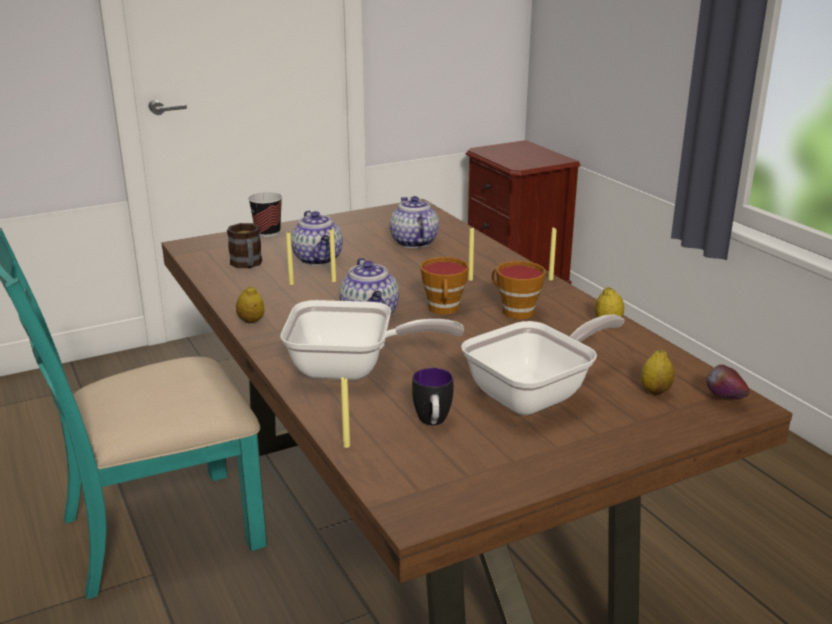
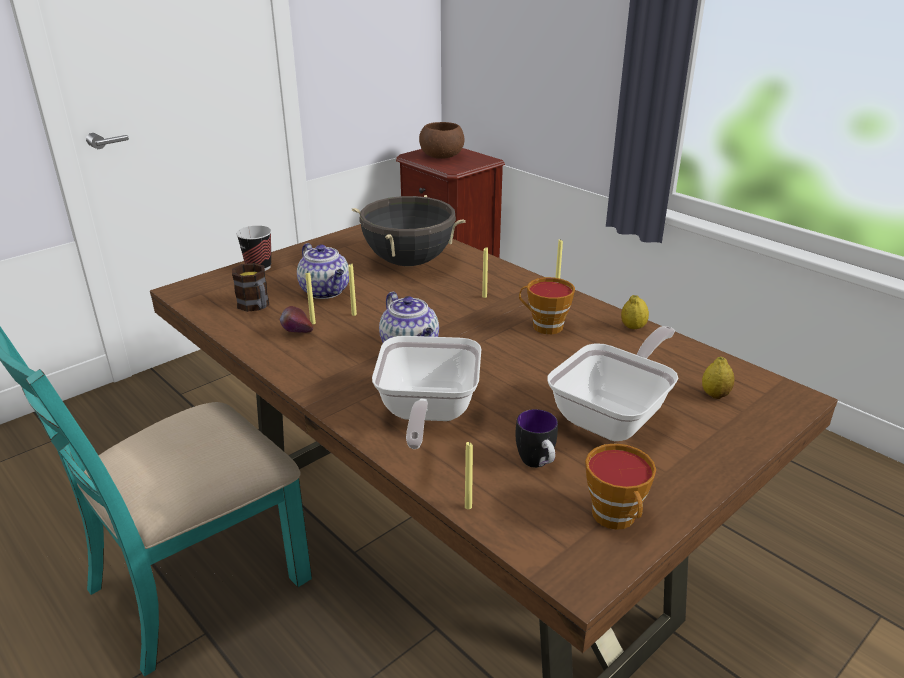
camera: 15 degrees left, 5 degrees up
lemon [236,286,264,323] -> none
frying pan [280,300,464,380] -> frying pan turned 105 degrees clockwise [372,336,481,449]
teapot [390,196,439,248] -> black cooking pot [352,195,466,266]
cup [420,257,469,315] -> cup moved to [585,443,656,530]
apple [706,365,750,399] -> apple moved to [280,306,313,333]
none -> brown bowl [419,122,464,159]

